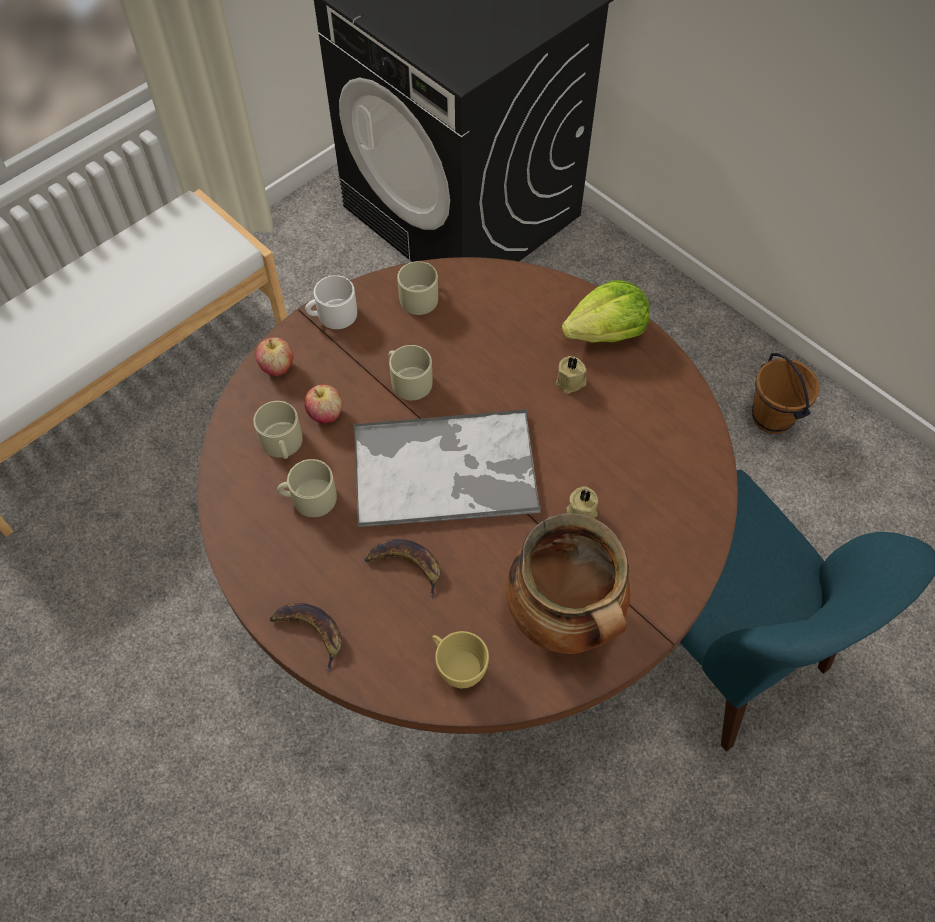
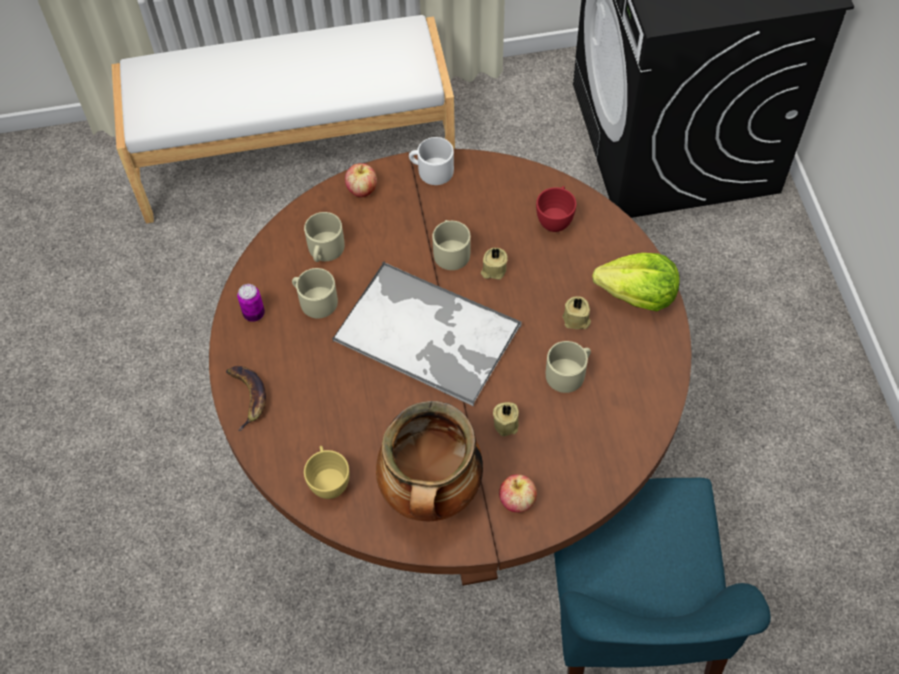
camera: 35 degrees right, 0 degrees up
apple [304,385,342,423] -> apple moved to [499,474,537,513]
banana [365,539,440,600] -> none
beige mug [397,261,438,315] -> beige mug moved to [546,341,591,393]
brown bucket [752,353,820,434] -> none
none -> can [237,284,265,322]
none -> beige candle [481,248,508,280]
none -> red cup [536,186,576,232]

